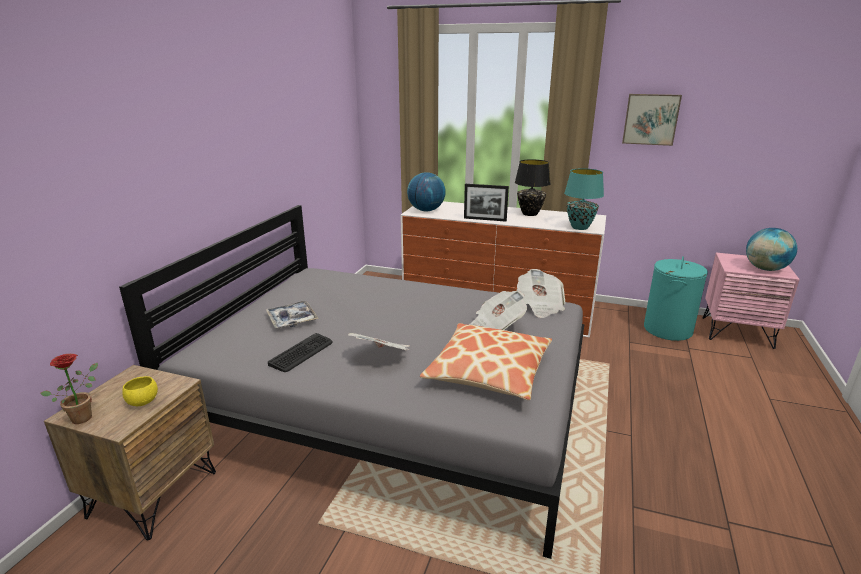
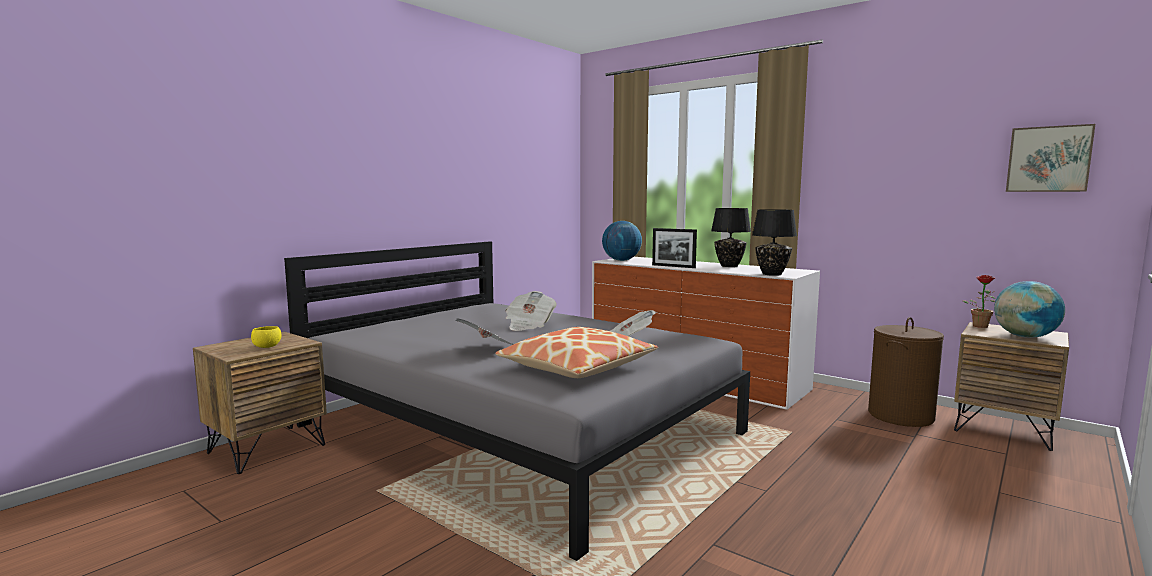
camera: 20 degrees right, 15 degrees down
potted plant [41,354,98,424] -> potted plant moved to [963,275,996,328]
tray [266,301,318,328] -> none
keyboard [268,333,333,372] -> none
newspaper [517,269,565,318] -> newspaper moved to [506,291,557,331]
turquoise table lamp [564,168,604,230] -> black table lamp [752,209,797,276]
picture [622,94,682,146] -> picture moved to [1006,124,1095,192]
turquoise laundry basket [644,256,708,341] -> brown laundry basket [868,317,944,427]
pink nightstand [703,253,800,349] -> brown nightstand [954,322,1069,451]

